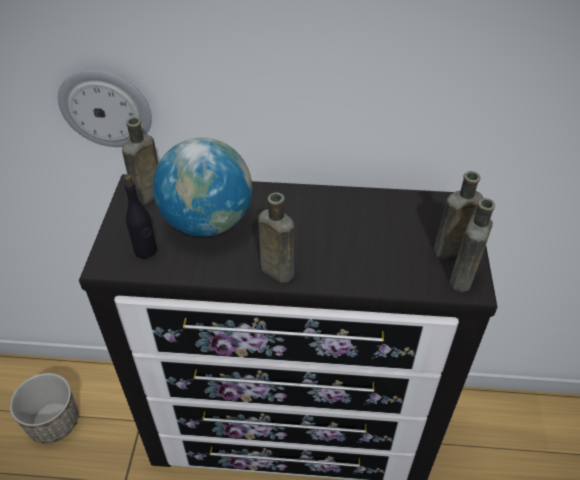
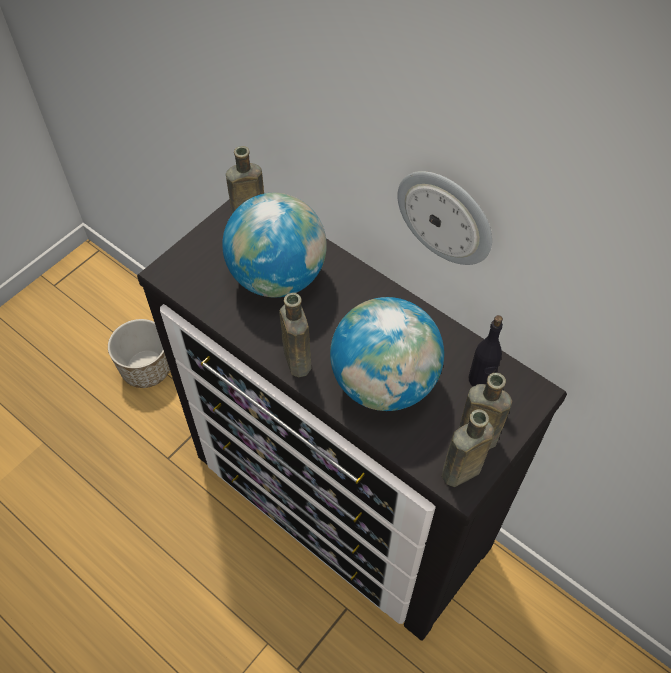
camera: 35 degrees right, 10 degrees up
wall clock [58,69,152,147] -> wall clock moved to [397,171,492,265]
black bottle [124,175,157,259] -> black bottle moved to [469,315,503,386]
none -> globe [330,297,444,411]

